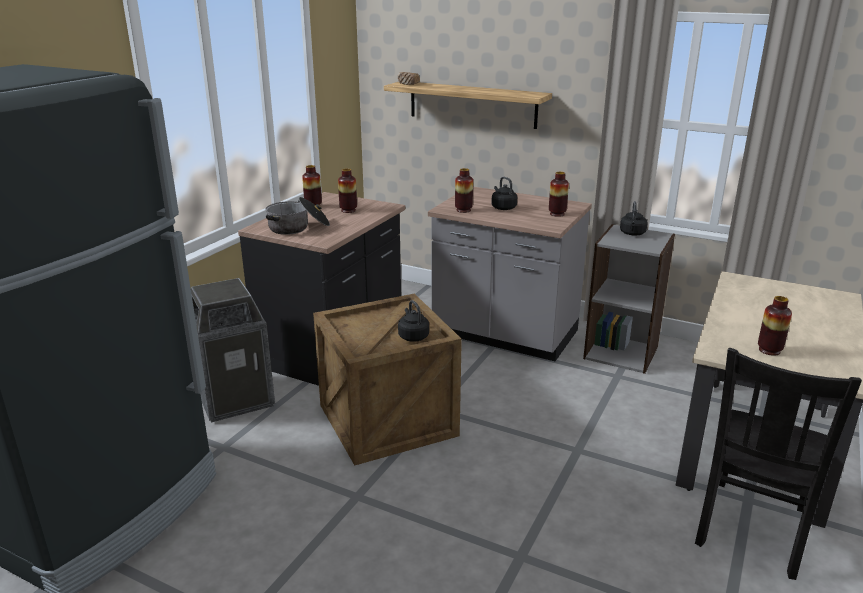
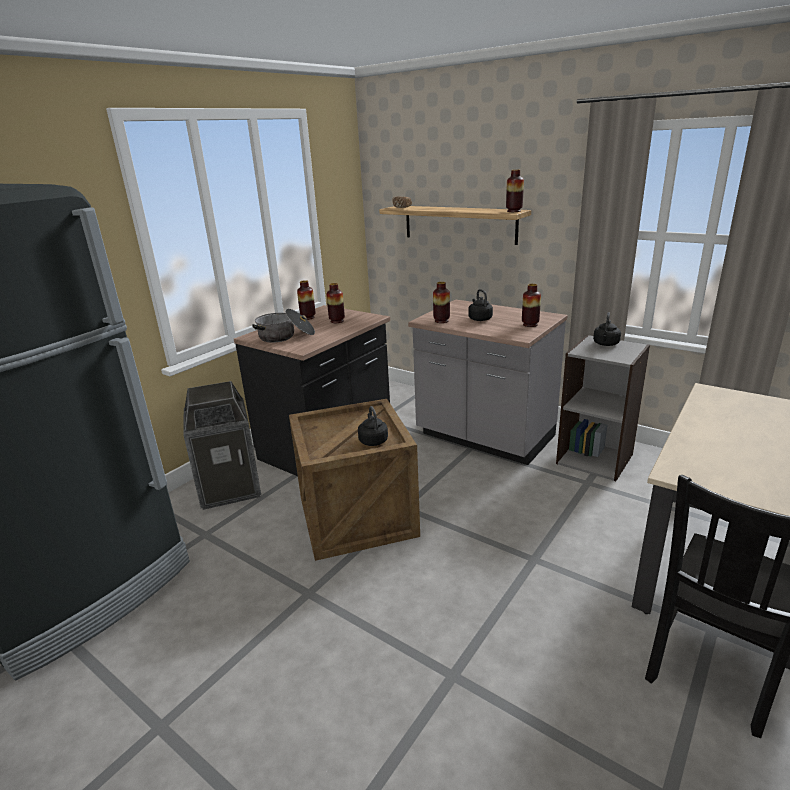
camera: 10 degrees right, 0 degrees up
vase [758,296,792,356] -> vase moved to [506,170,524,212]

